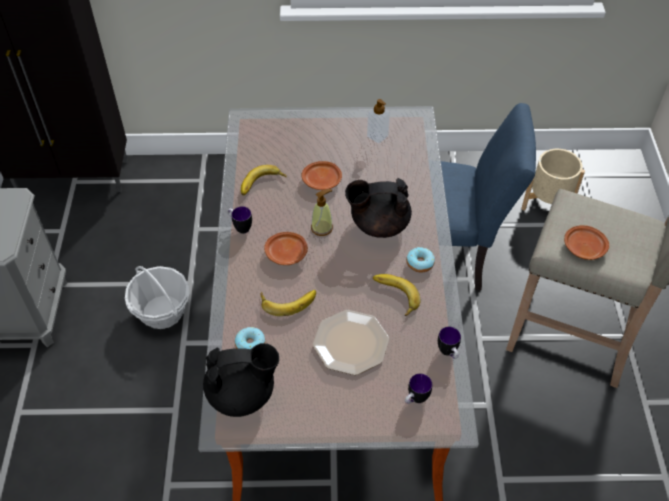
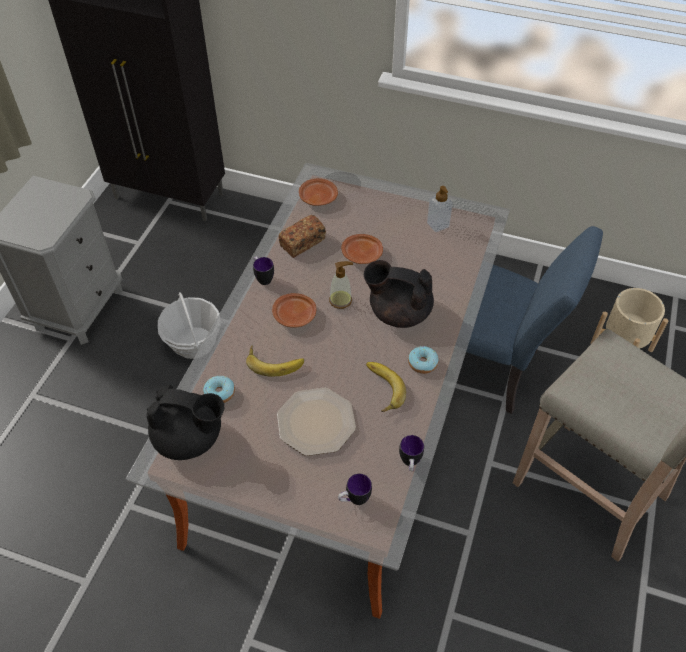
camera: 20 degrees right, 0 degrees up
banana [241,165,287,196] -> bread [279,215,326,258]
brown plate [564,225,609,260] -> brown plate moved to [299,178,338,206]

